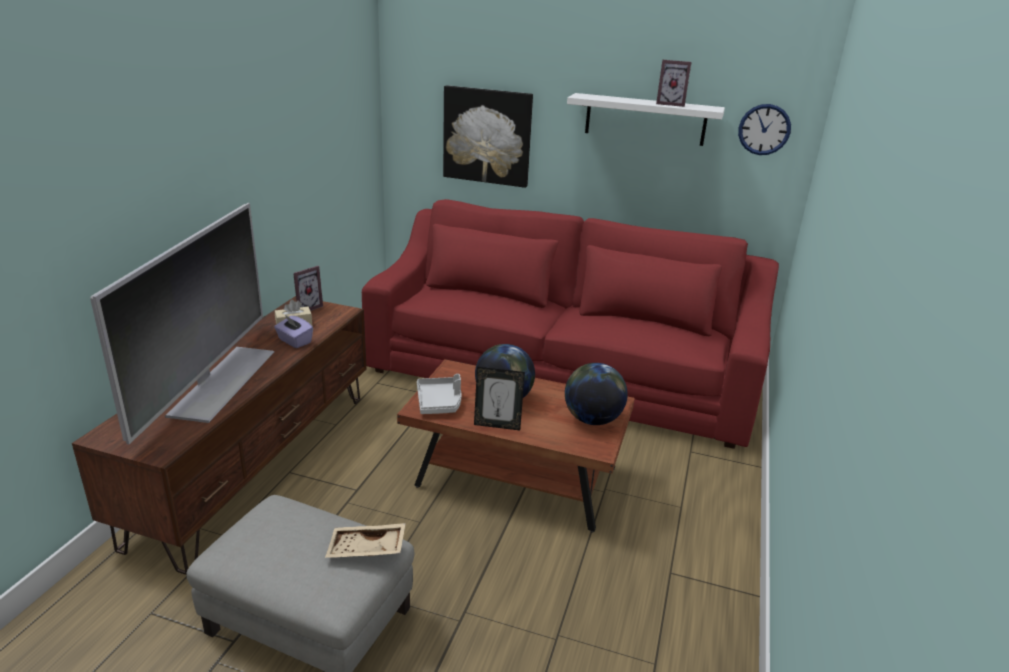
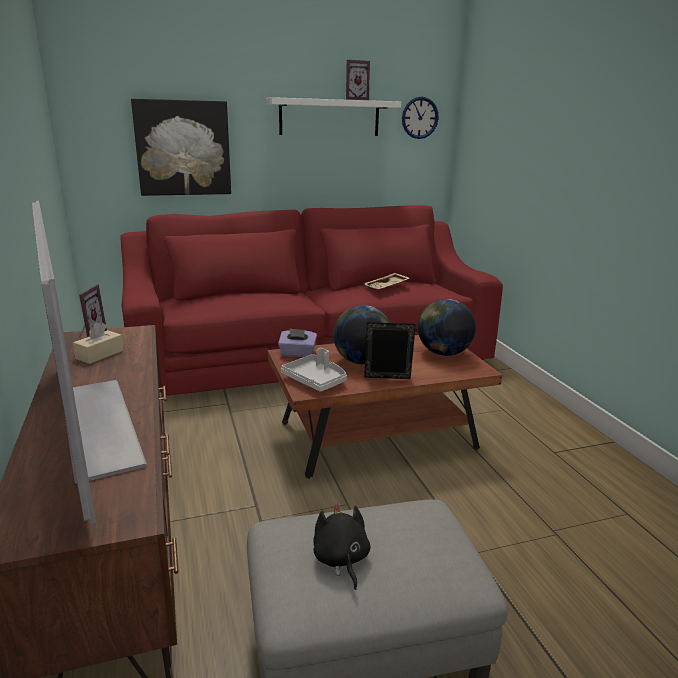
camera: 35 degrees left, 5 degrees down
purple tissue box [274,315,313,348] -> purple tissue box moved to [278,328,317,357]
beige tray [325,523,406,558] -> beige tray moved to [364,273,410,290]
picture frame [474,367,525,431] -> picture frame turned 150 degrees counterclockwise [364,322,416,379]
none -> black plush toy [314,503,370,590]

